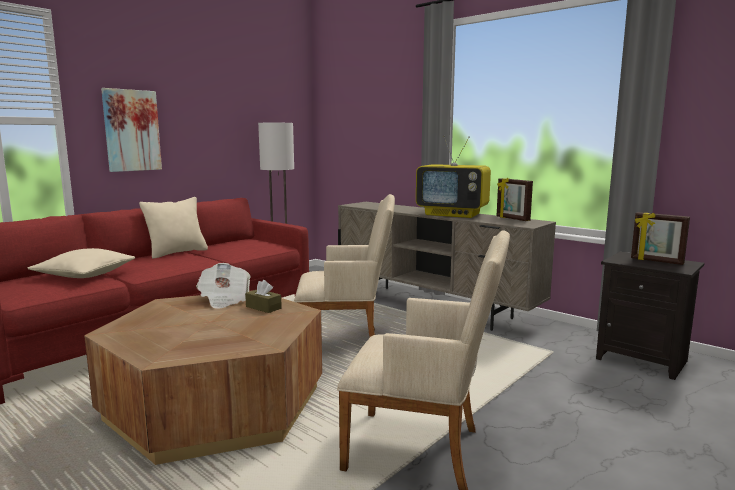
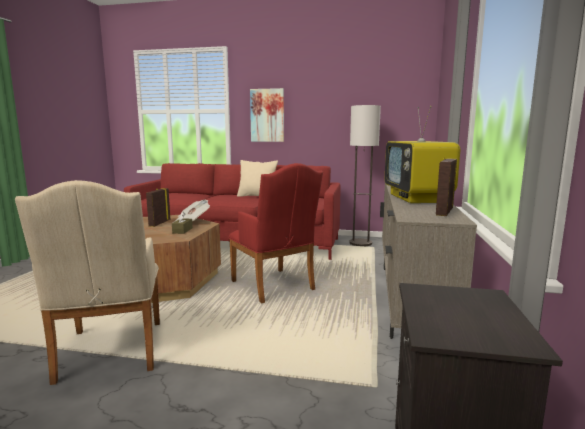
camera: 60 degrees right, 0 degrees up
beige pillow [27,248,135,278] -> none
beige armchair [294,194,395,337] -> red armchair [228,163,323,303]
picture frame [631,212,690,265] -> picture frame moved to [146,188,170,227]

